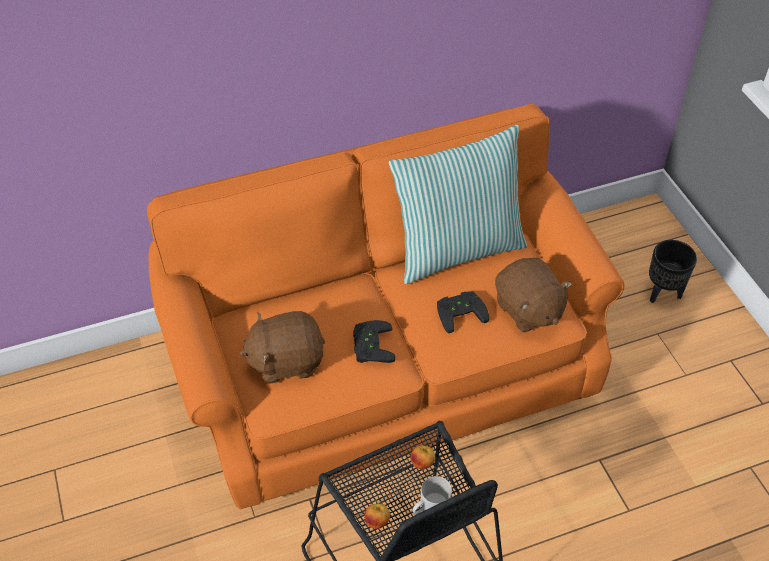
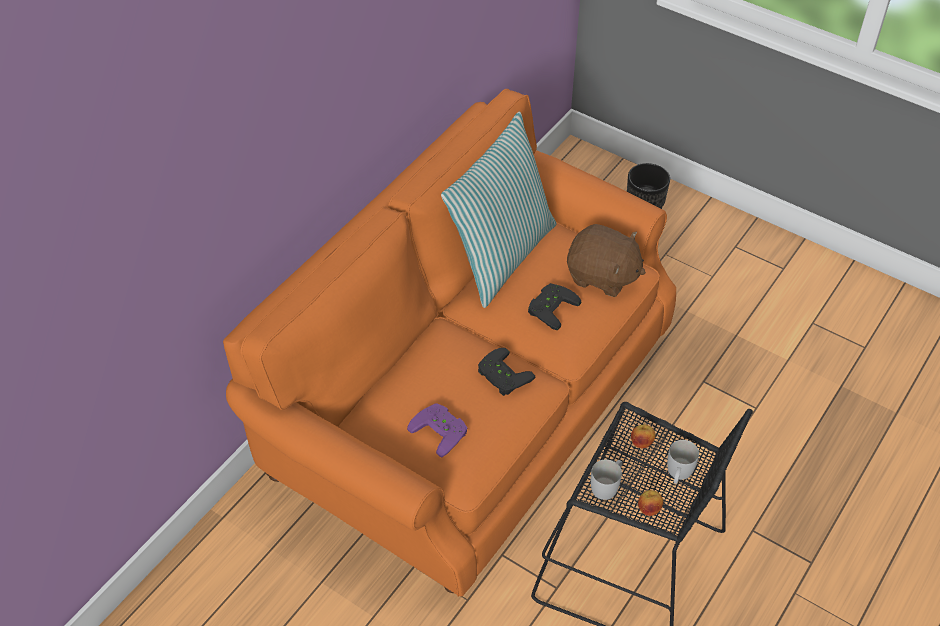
camera: 35 degrees left, 0 degrees up
brown plush toy [240,311,325,384] -> purple game controller [407,403,467,457]
none -> white mug [591,459,623,500]

